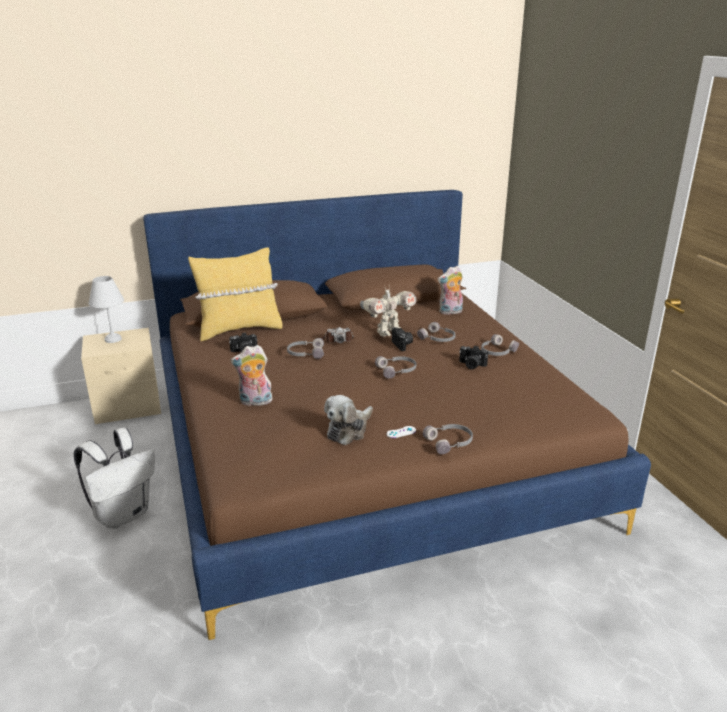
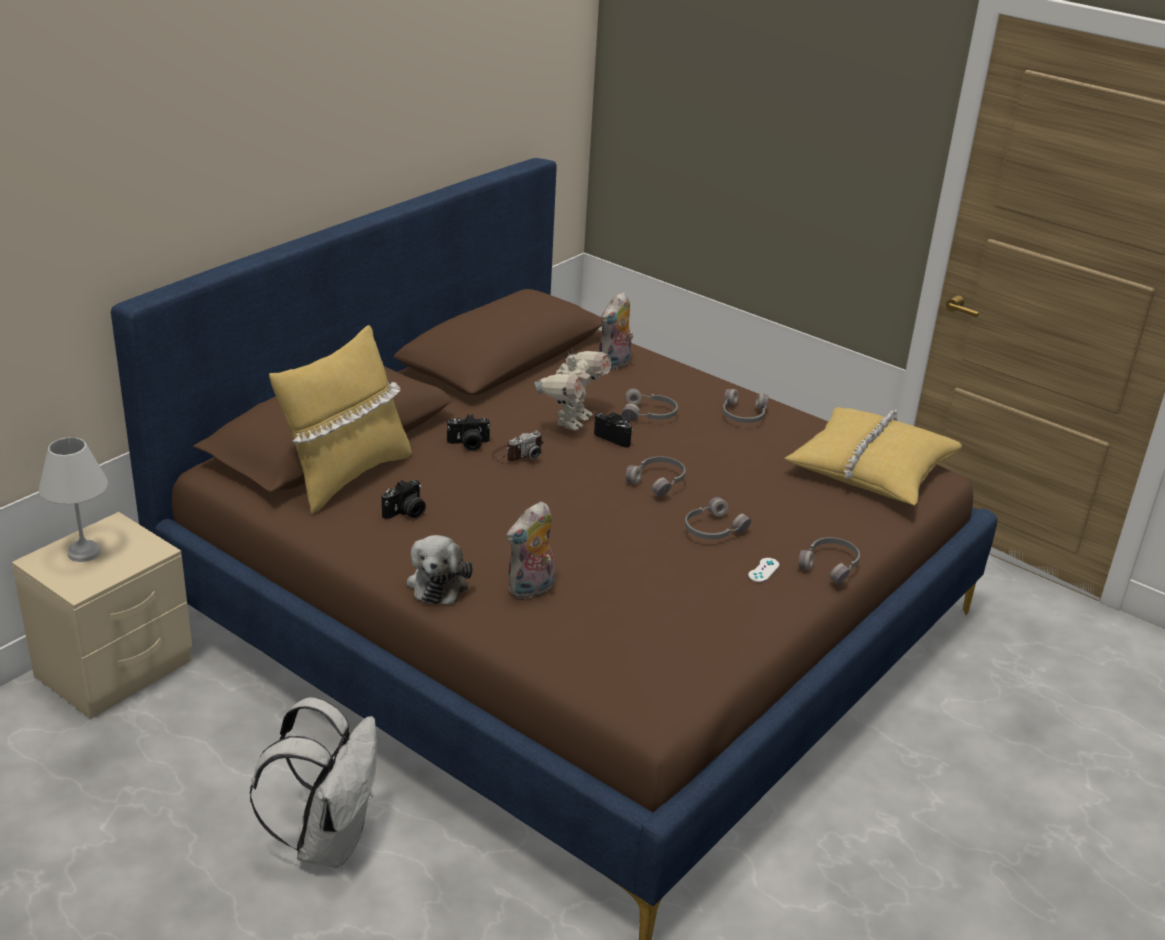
camera: 35 degrees left, 5 degrees up
grey headphones [287,338,324,359] -> grey headphones moved to [685,497,751,539]
plush toy [324,395,373,445] -> plush toy moved to [407,535,473,605]
camera [459,346,488,369] -> camera moved to [447,414,490,451]
none -> yellow pillow [785,407,962,506]

